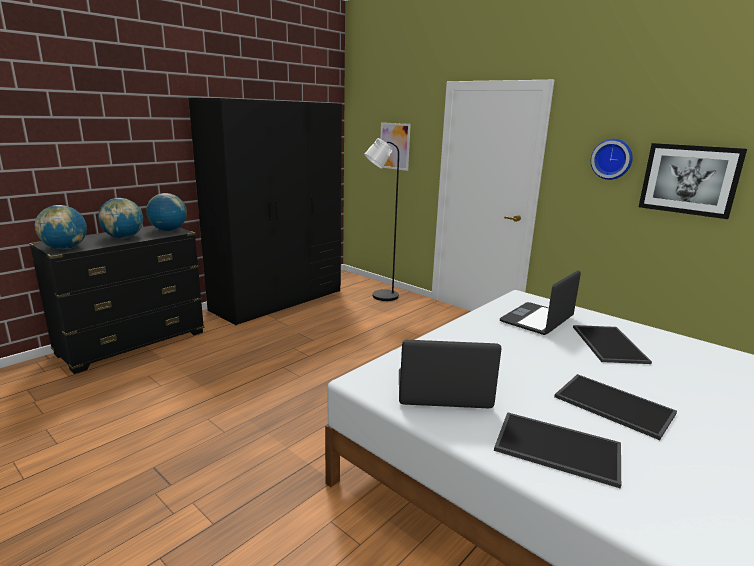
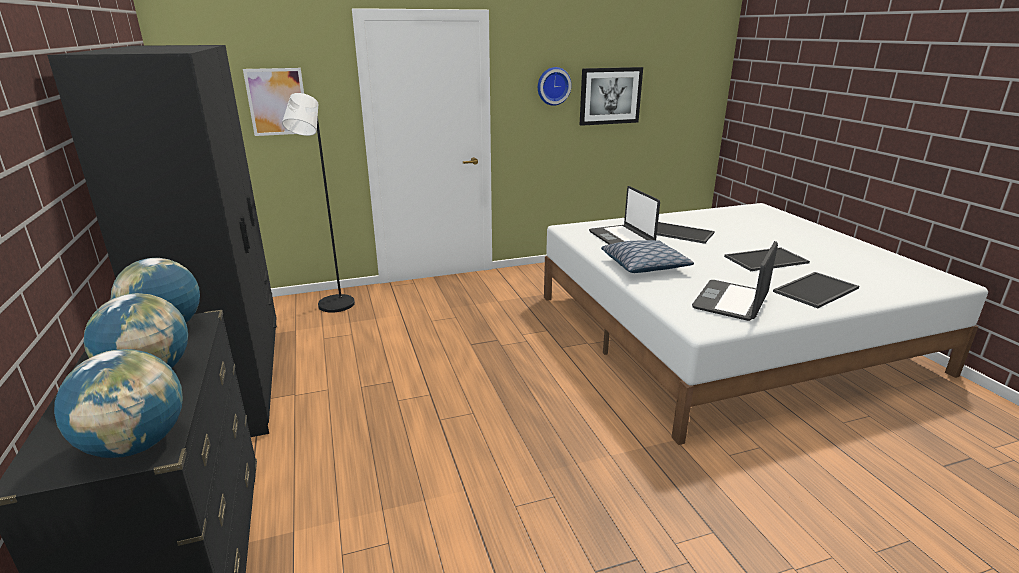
camera: 60 degrees left, 5 degrees up
none -> pillow [601,240,694,273]

